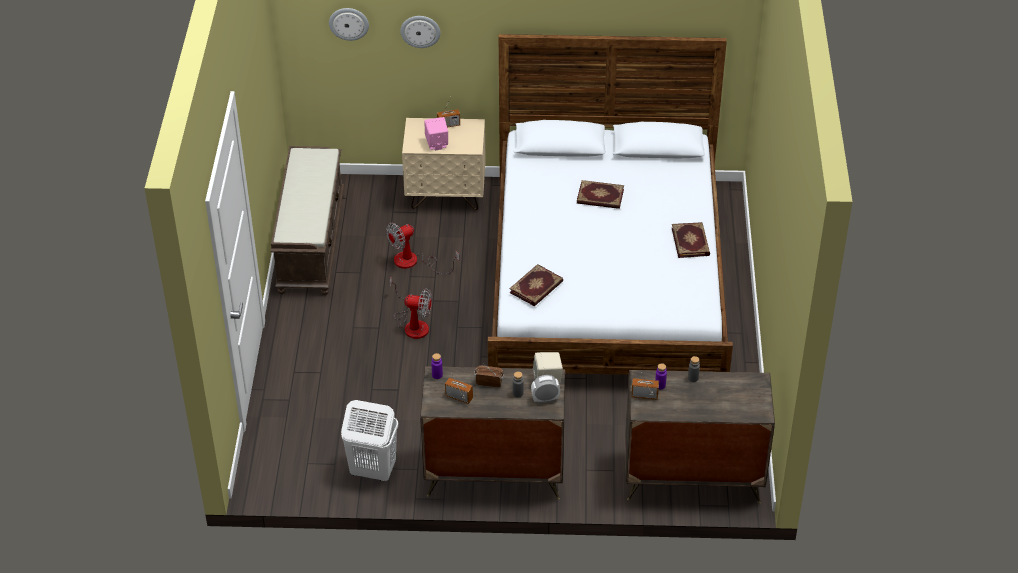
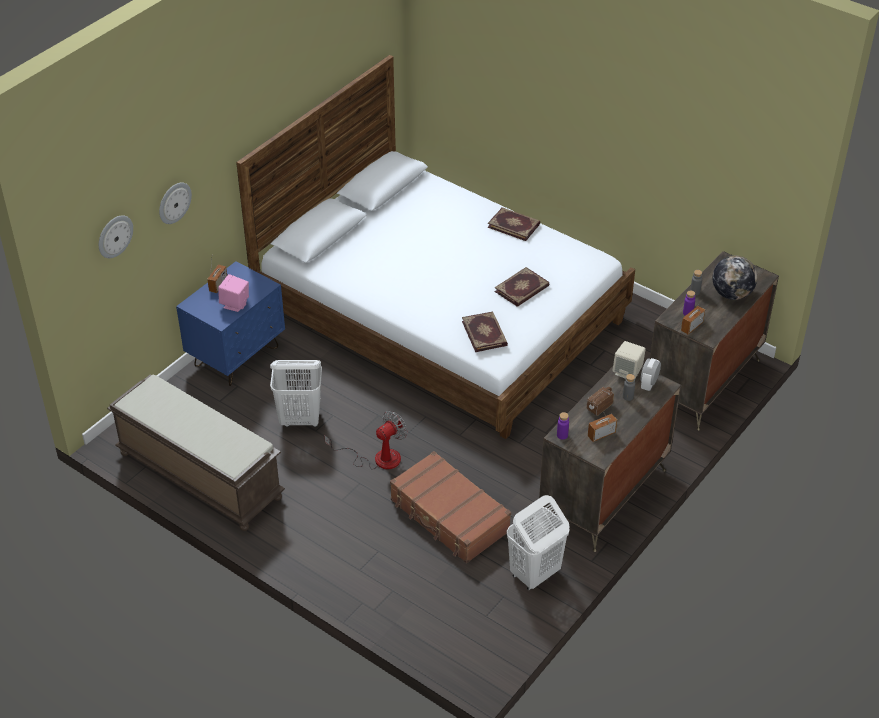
camera: 55 degrees left, 0 degrees up
fan [386,223,459,274] -> white laundry basket [270,360,322,427]
beige nightstand [402,118,486,210] -> blue nightstand [176,261,285,386]
book [577,180,624,209] -> book moved to [495,267,550,307]
none -> brown suitcase [390,451,511,563]
none -> globe [712,256,757,300]

